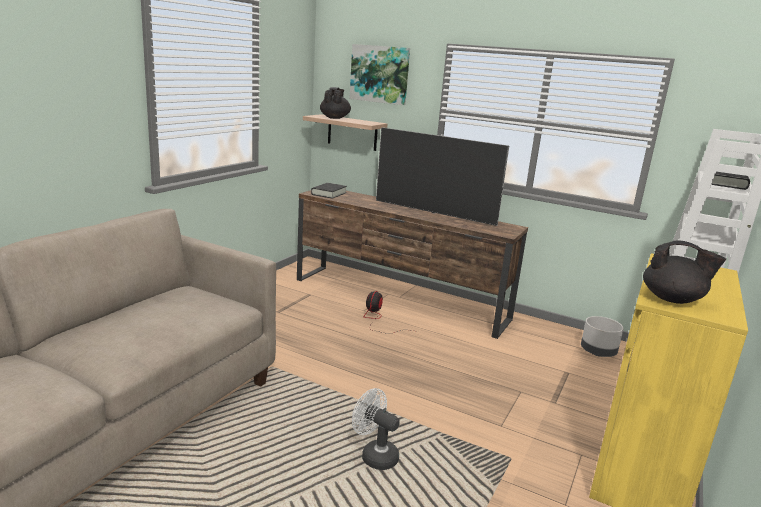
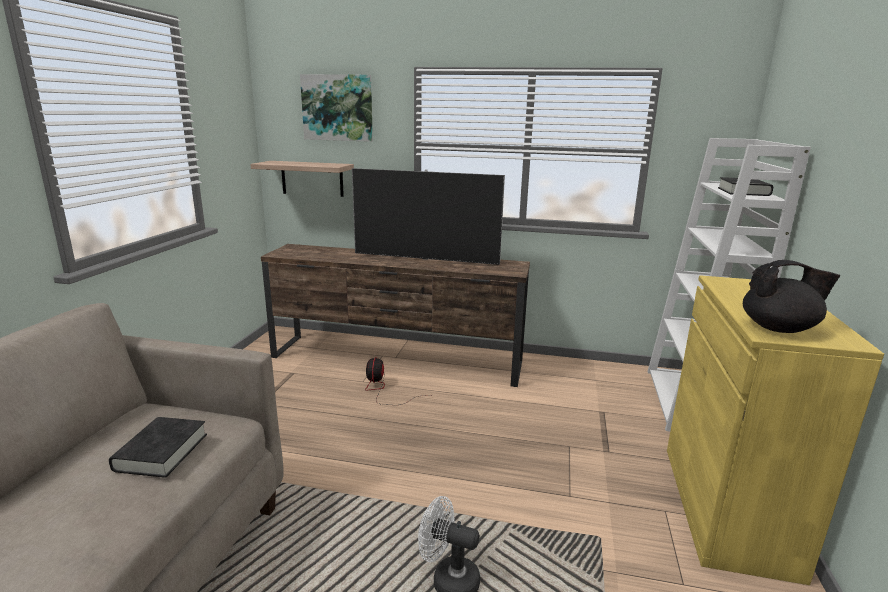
camera: 15 degrees left, 0 degrees up
black book [311,183,347,199] -> black book moved to [109,417,207,478]
black teapot [320,87,351,119] -> none
grey planter [581,316,624,357] -> none

